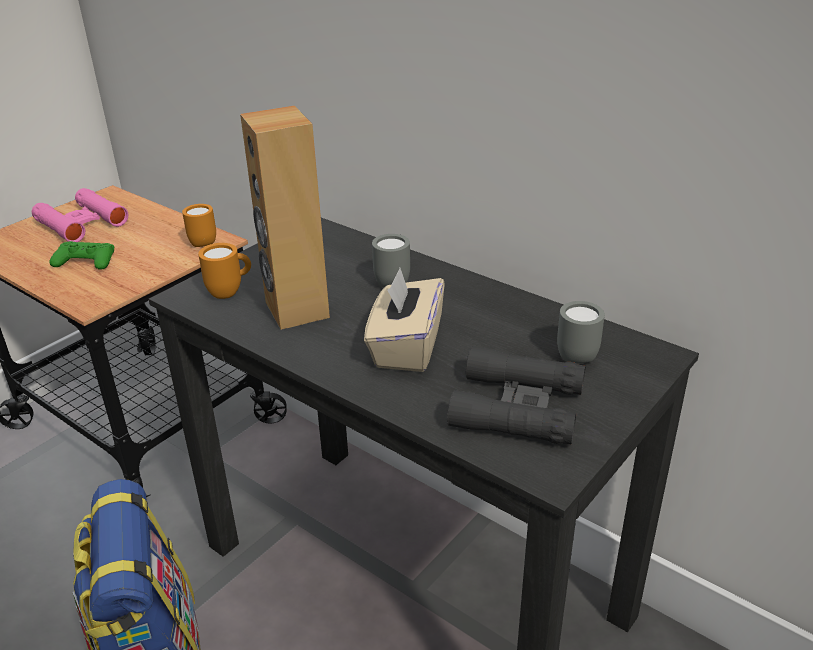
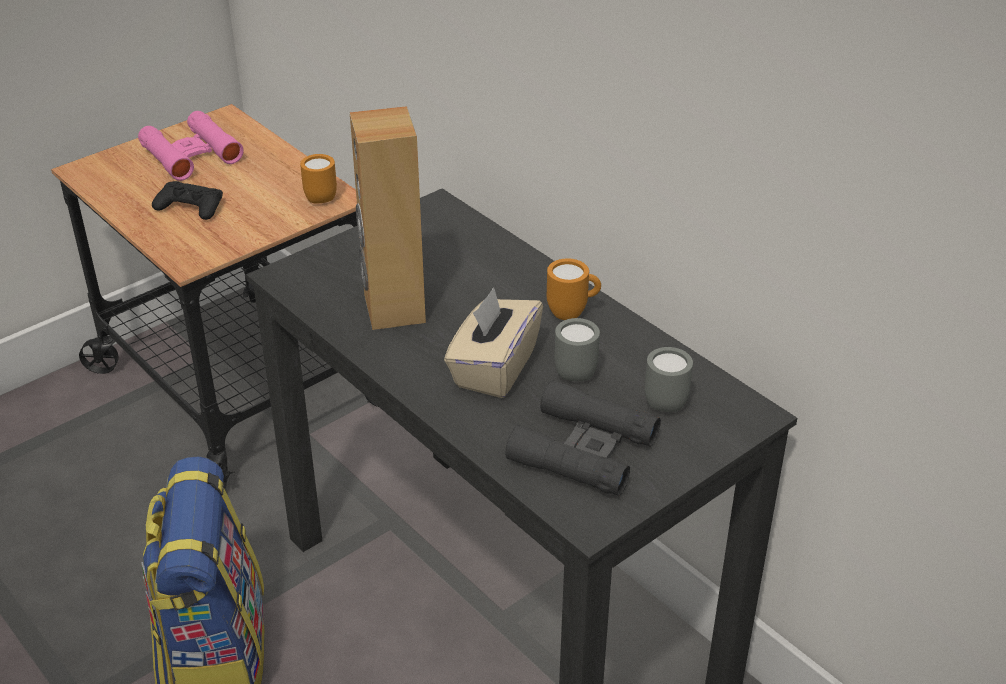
camera: 10 degrees right, 5 degrees up
green game controller [49,241,114,270] -> black game controller [152,181,223,220]
orange mug [198,243,251,299] -> orange mug moved to [547,259,601,320]
grey mug [372,234,410,287] -> grey mug moved to [554,318,600,381]

